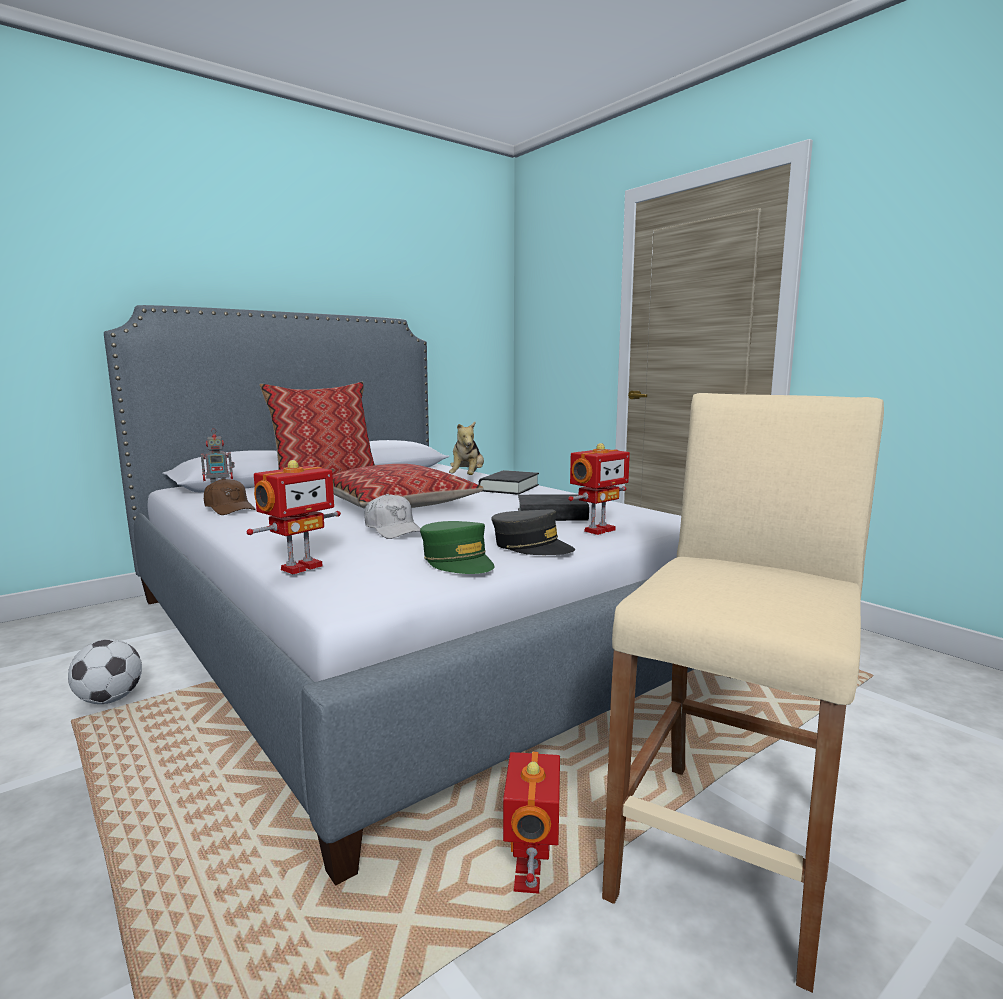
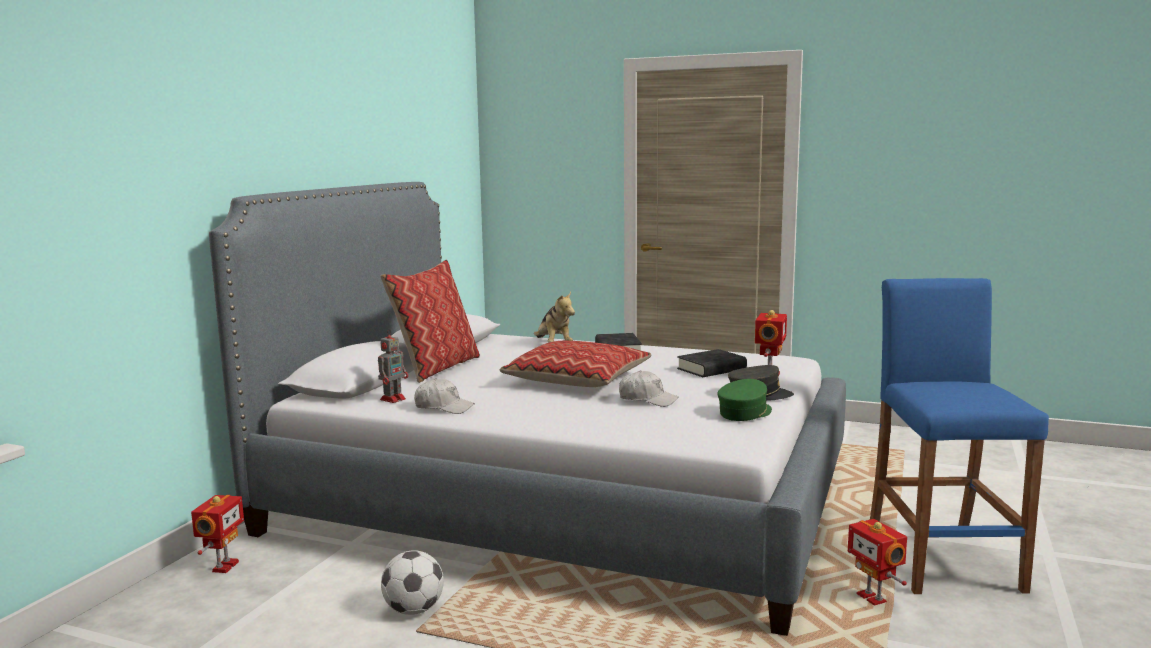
camera: 30 degrees left, 0 degrees up
brown cap [204,478,256,515] -> white cap [414,378,475,414]
toy robot [246,460,341,574] -> toy robot moved to [191,495,244,573]
green cap [420,521,494,574] -> green cap turned 75 degrees counterclockwise [717,379,772,421]
beige stool [602,393,884,993] -> blue stool [870,278,1049,594]

